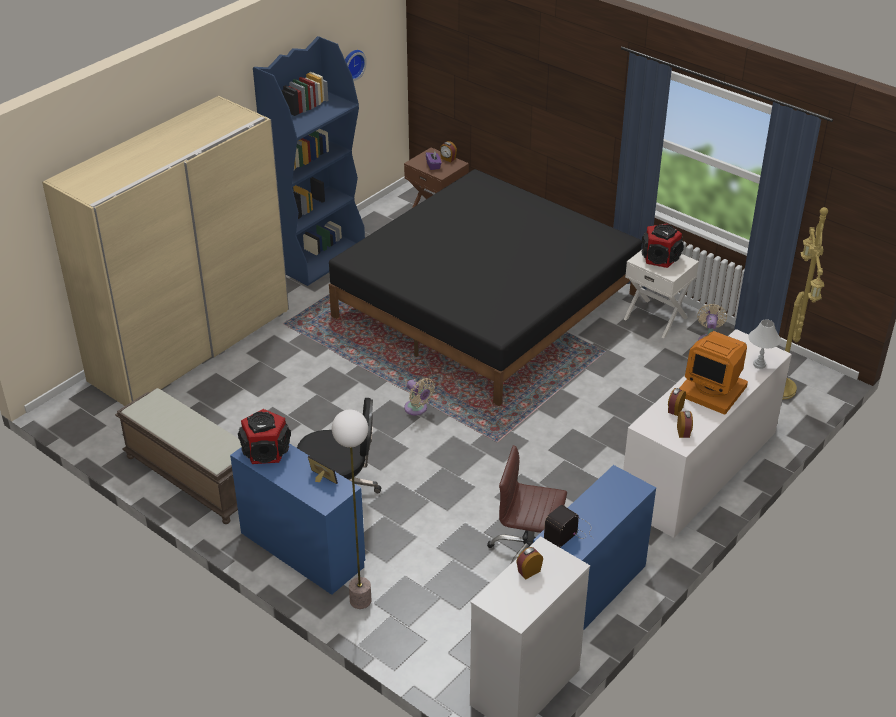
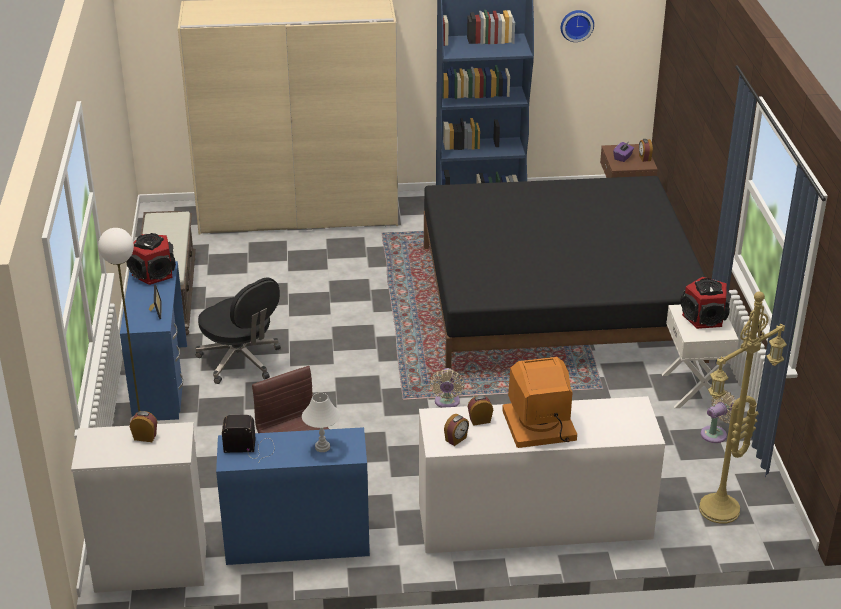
camera: 45 degrees right, 5 degrees down
beige fan [404,378,435,415] -> beige fan moved to [430,368,464,408]
monitor [679,331,748,414] -> monitor turned 90 degrees clockwise [502,357,577,448]
white table lamp [748,319,781,369] -> white table lamp moved to [302,393,340,452]

